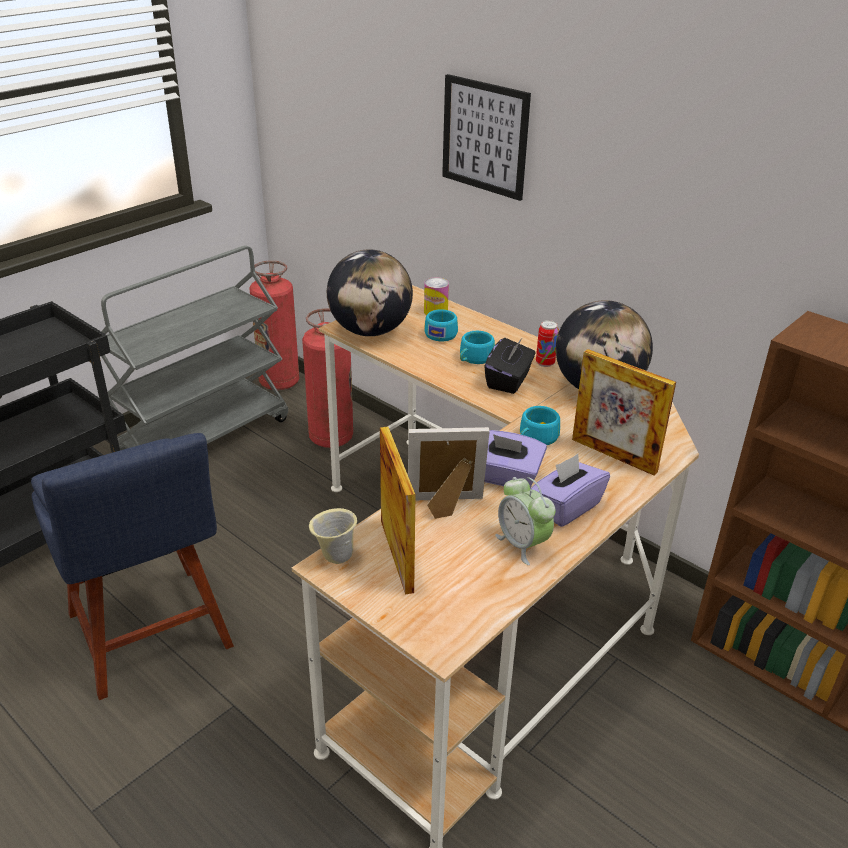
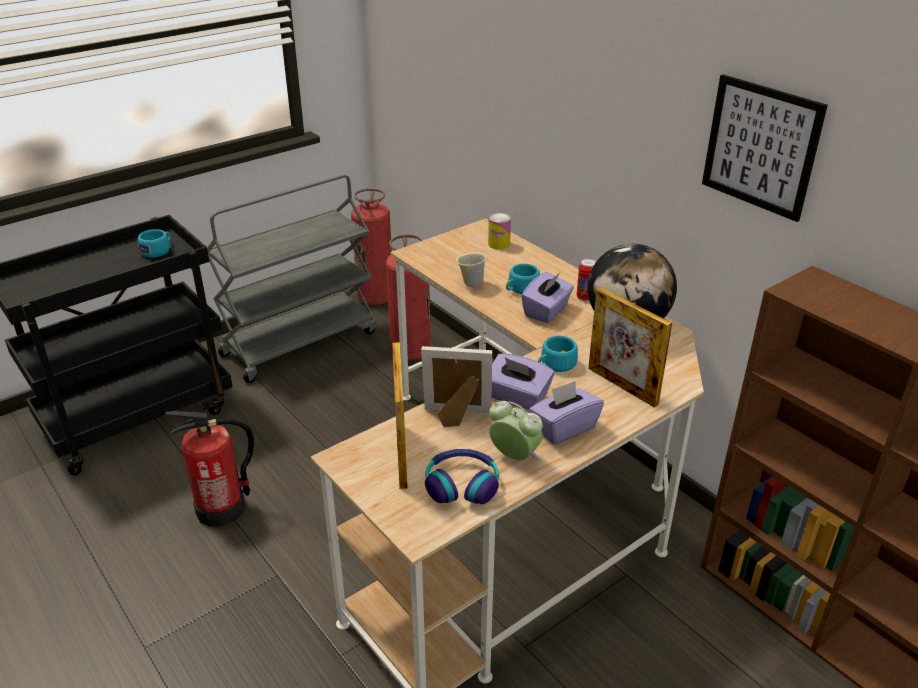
camera: 10 degrees right, 0 degrees up
blue chair [31,433,234,700] -> fire extinguisher [165,411,254,527]
beige mug [309,508,357,564] -> beige mug moved to [456,252,487,288]
globe [327,249,413,336] -> none
turquoise cup [424,310,458,341] -> turquoise cup moved to [138,229,171,257]
picture [442,74,531,201] -> picture moved to [702,74,828,222]
black tissue box [484,337,536,394] -> purple tissue box [521,272,574,323]
alarm clock [495,477,556,565] -> alarm clock turned 150 degrees clockwise [489,401,543,460]
none -> headphones [425,449,499,504]

